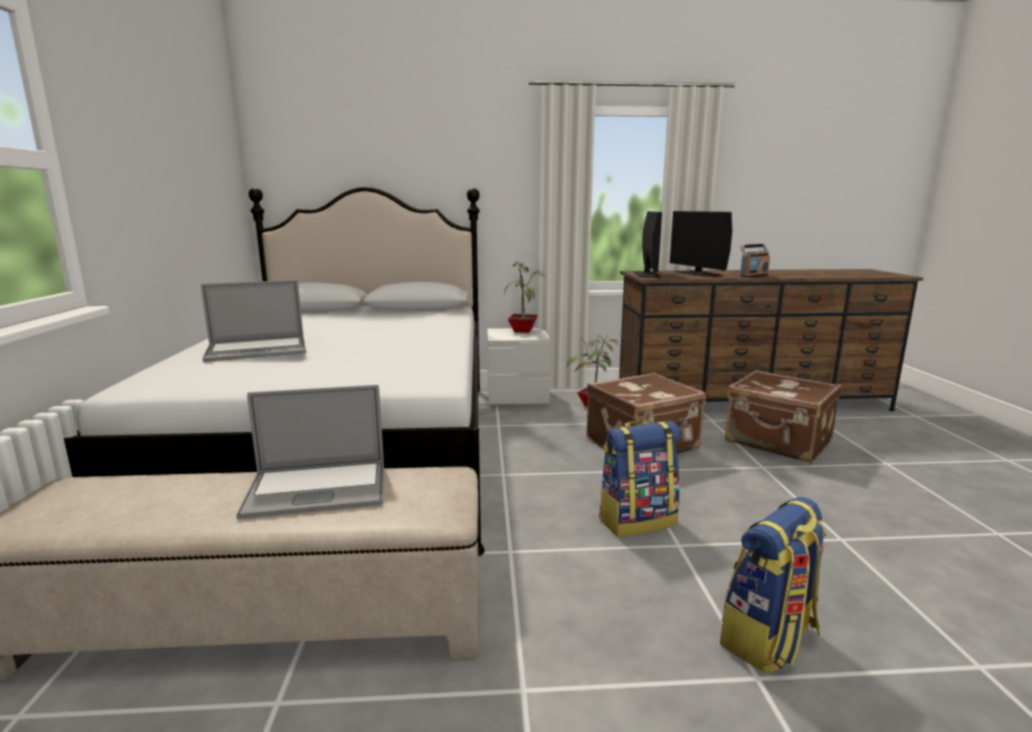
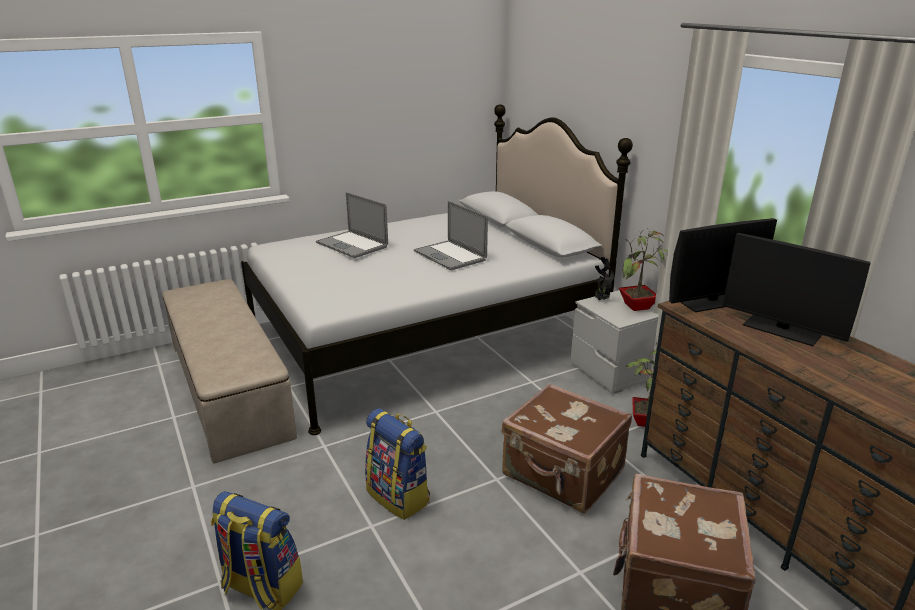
camera: 65 degrees right, 10 degrees up
laptop [236,385,384,519] -> laptop moved to [414,201,488,270]
monitor [670,211,732,277] -> monitor turned 90 degrees counterclockwise [723,233,871,346]
radio [740,244,770,278] -> none
none -> potted plant [595,257,614,300]

